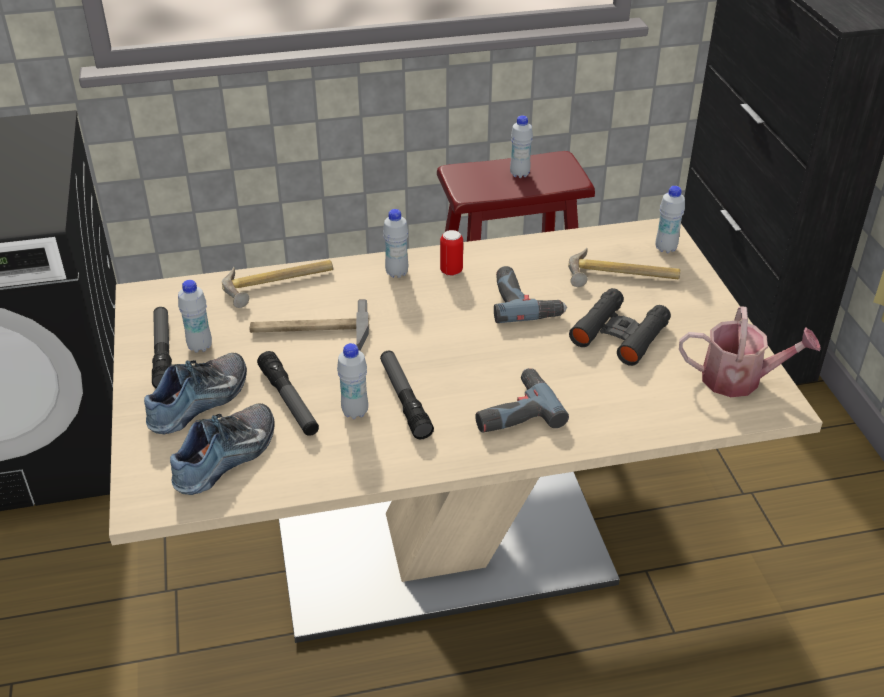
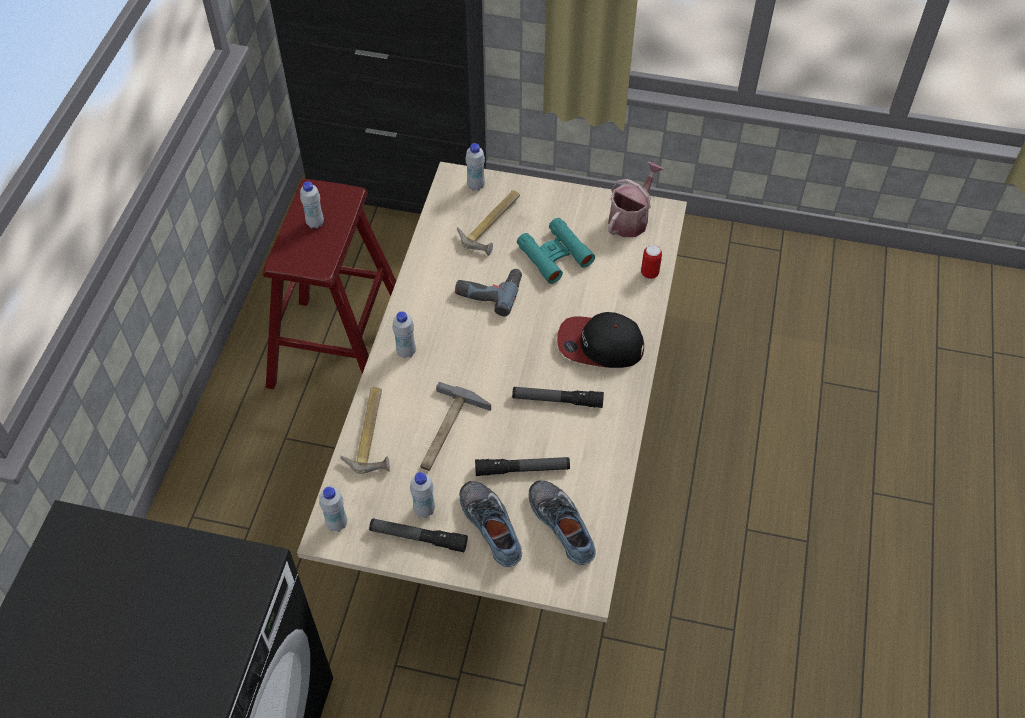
camera: 65 degrees left, 15 degrees up
white bottle [337,343,368,419] -> white bottle moved to [319,487,347,532]
can [440,230,463,276] -> can moved to [641,245,662,279]
power drill [475,368,569,433] -> cap [557,312,644,368]
black binoculars [569,288,671,366] -> turquoise binoculars [517,218,595,284]

